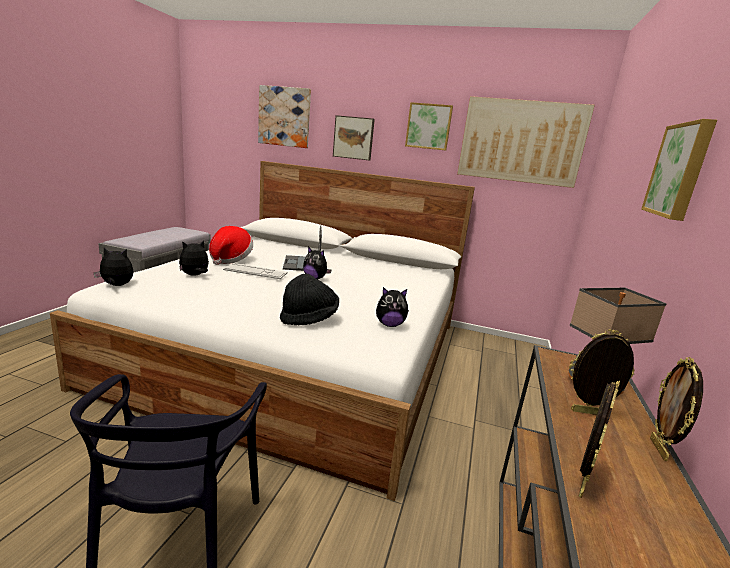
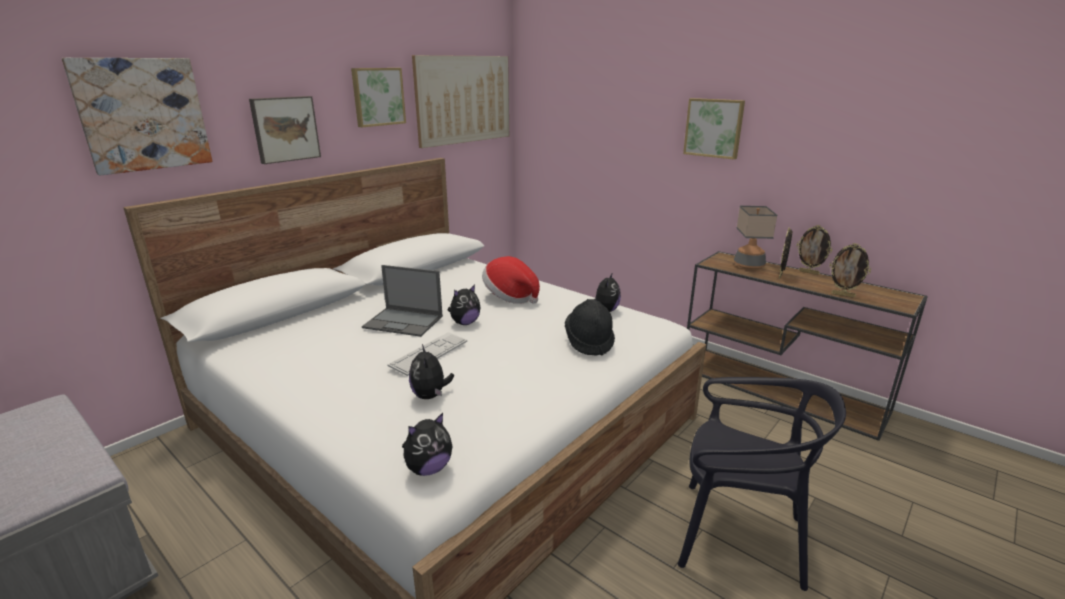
camera: 65 degrees left, 5 degrees up
plush toy [94,248,134,286] -> plush toy turned 150 degrees counterclockwise [402,413,452,476]
hat [209,226,253,265] -> hat moved to [482,256,540,304]
picture frame [579,381,620,498] -> picture frame turned 150 degrees clockwise [829,243,871,298]

